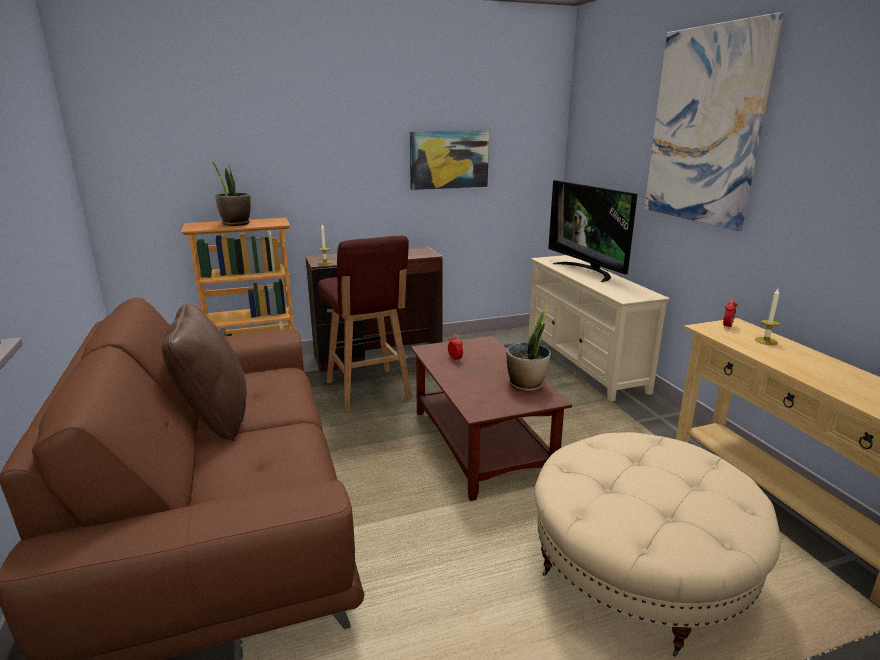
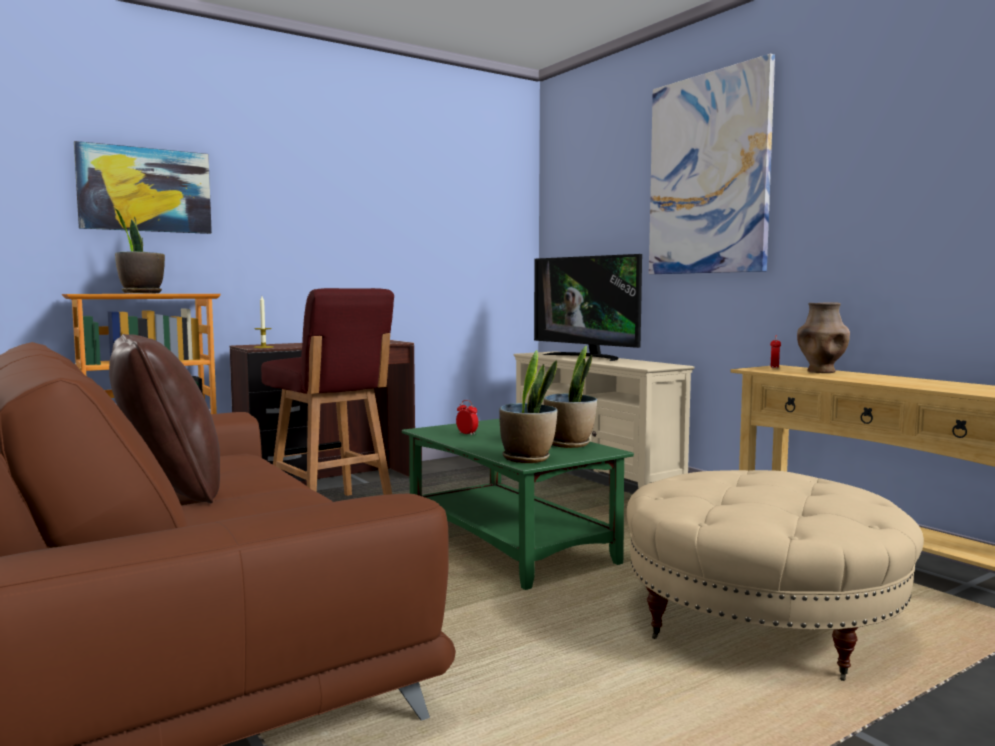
camera: 15 degrees left, 15 degrees down
picture [410,131,489,190] -> picture moved to [74,141,212,234]
brown coffee table [411,336,572,501] -> green coffee table [402,419,634,590]
candle [755,289,781,345] -> brown vase [797,302,850,373]
none -> potted plant [499,350,558,463]

